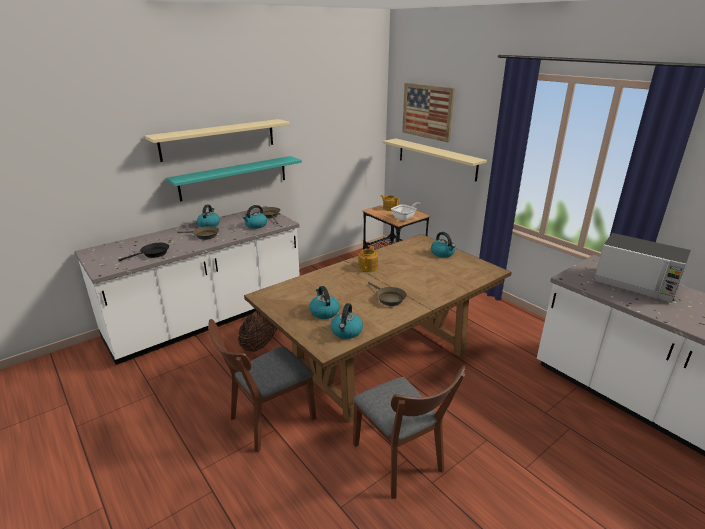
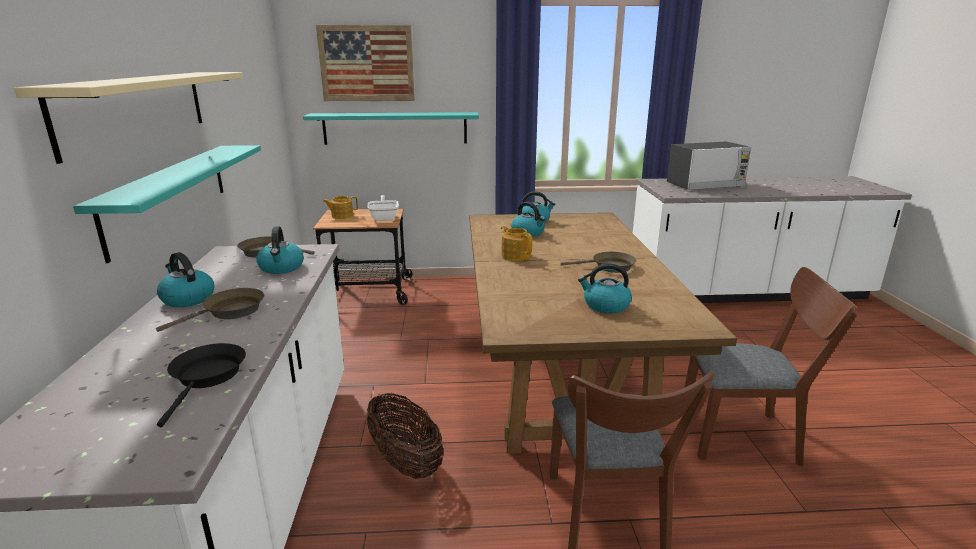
camera: 55 degrees left, 5 degrees down
kettle [331,303,363,339] -> kettle moved to [511,202,545,237]
beige shelf [383,138,487,182] -> turquoise shelf [303,112,479,145]

